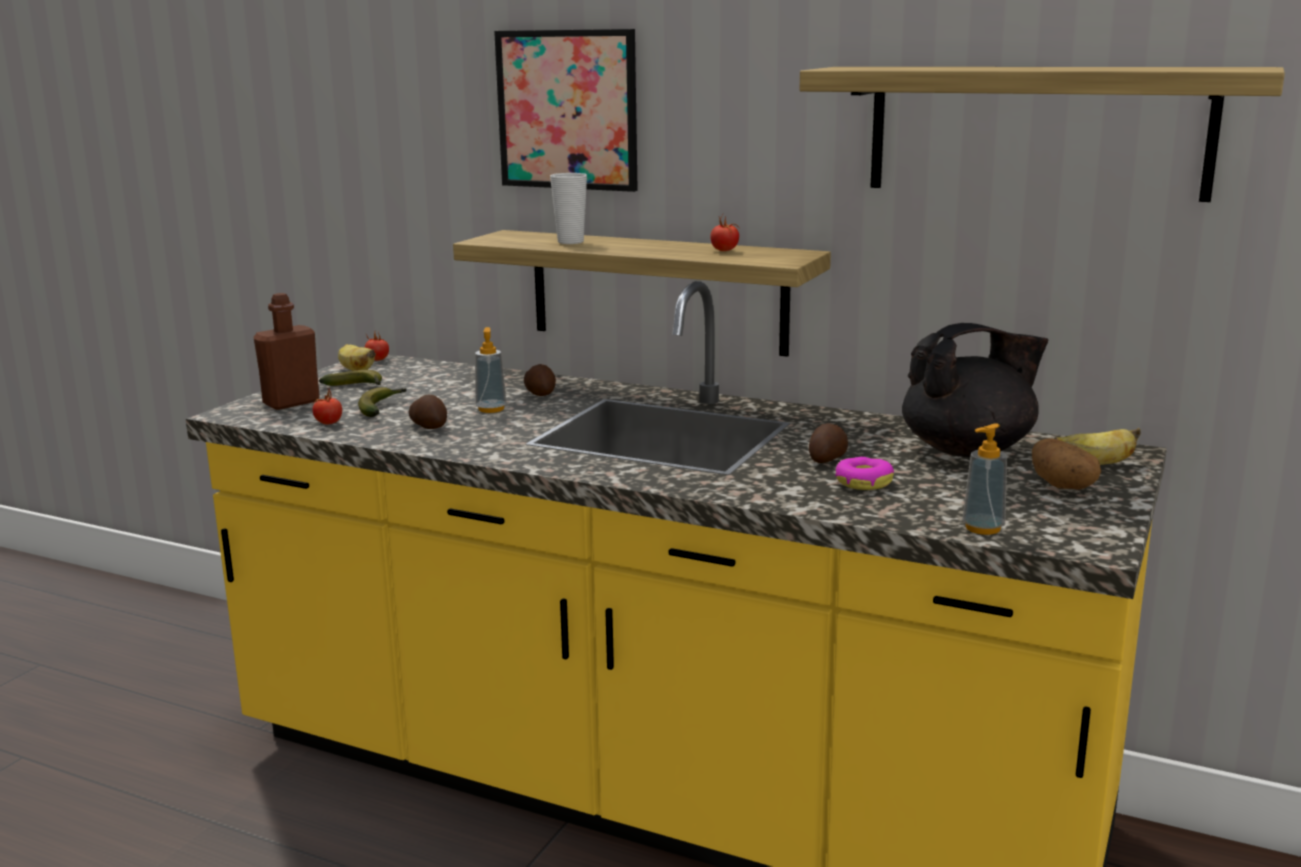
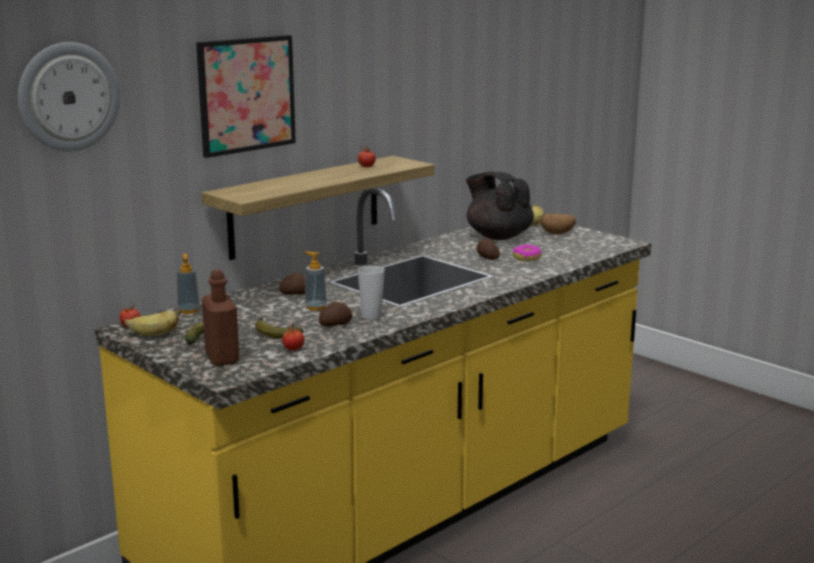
camera: 70 degrees left, 0 degrees up
cup [550,173,587,244] -> cup moved to [357,266,385,320]
shelf [799,67,1285,202] -> none
black teapot [902,323,1048,457] -> black teapot turned 45 degrees counterclockwise [466,172,534,240]
soap dispenser [962,423,1007,535] -> soap dispenser moved to [177,254,200,314]
none -> wall clock [18,42,120,152]

